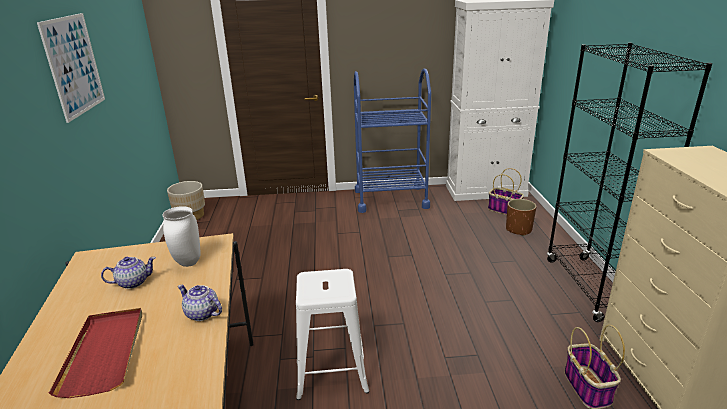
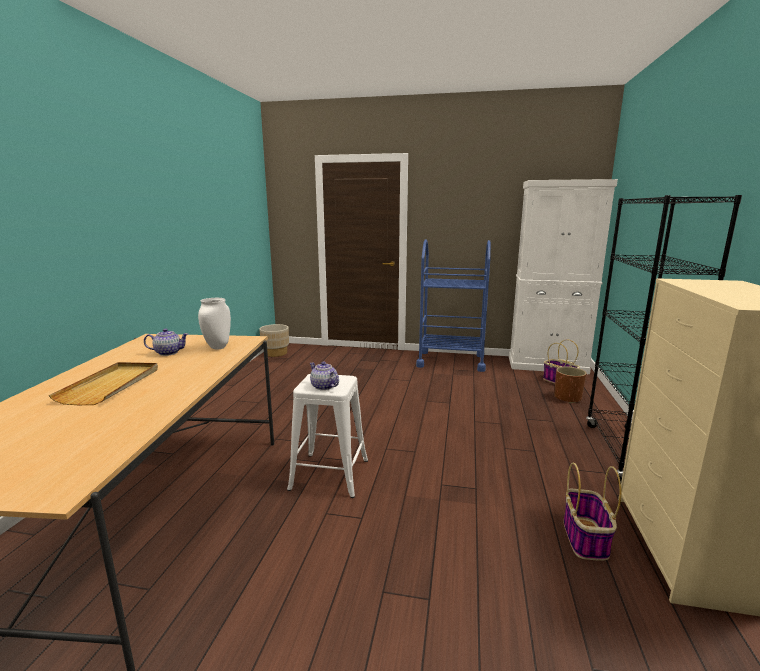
camera: 15 degrees right, 10 degrees down
picture [37,13,105,123] -> none
red tray [49,308,142,398] -> beige tray [49,362,158,405]
teapot [177,285,222,321] -> teapot moved to [310,362,339,390]

